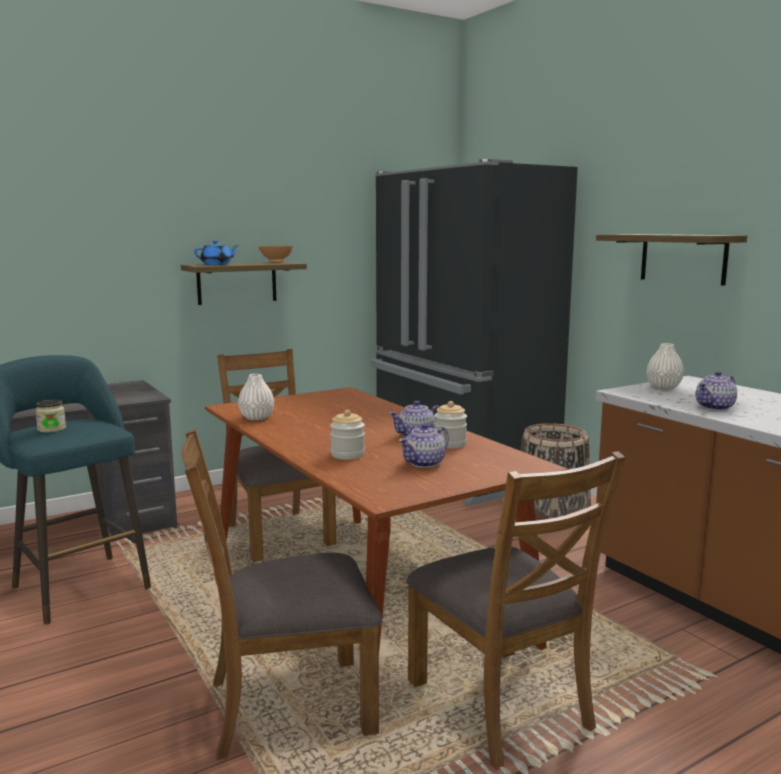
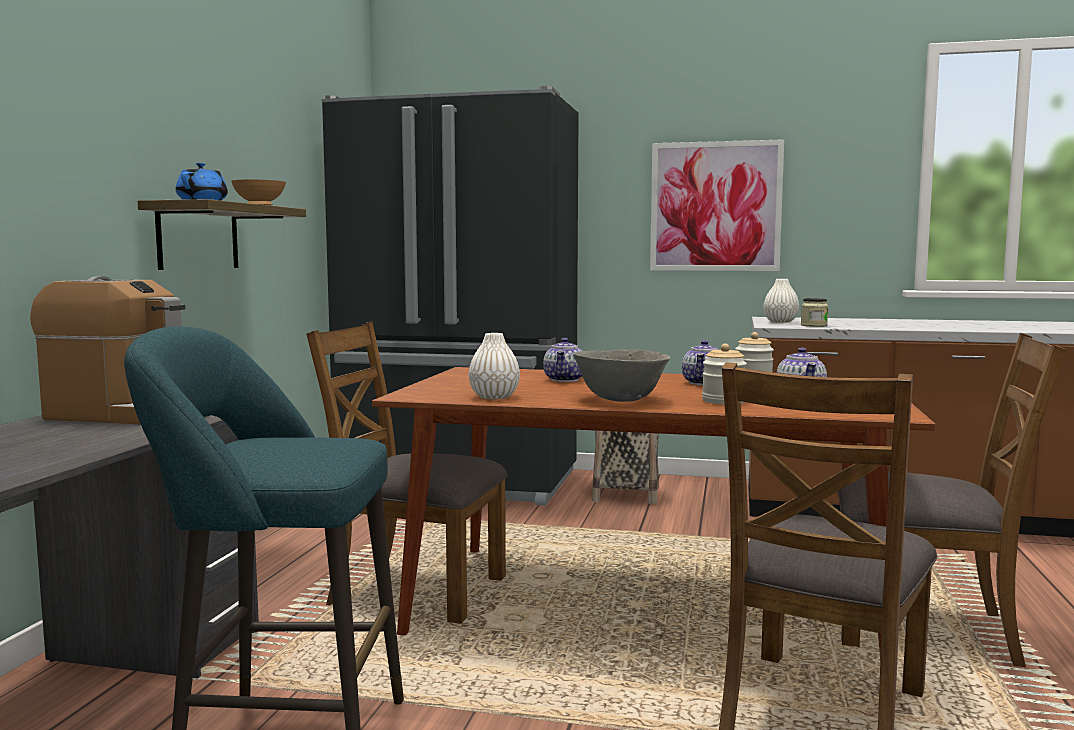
camera: 45 degrees left, 5 degrees down
jar [35,400,66,433] -> jar moved to [801,298,828,327]
shelf [596,234,747,286] -> picture [650,139,784,271]
teapot [696,371,737,411] -> teapot moved to [543,338,582,382]
none -> coffee machine [30,276,186,424]
none -> grey bowl [573,349,670,402]

